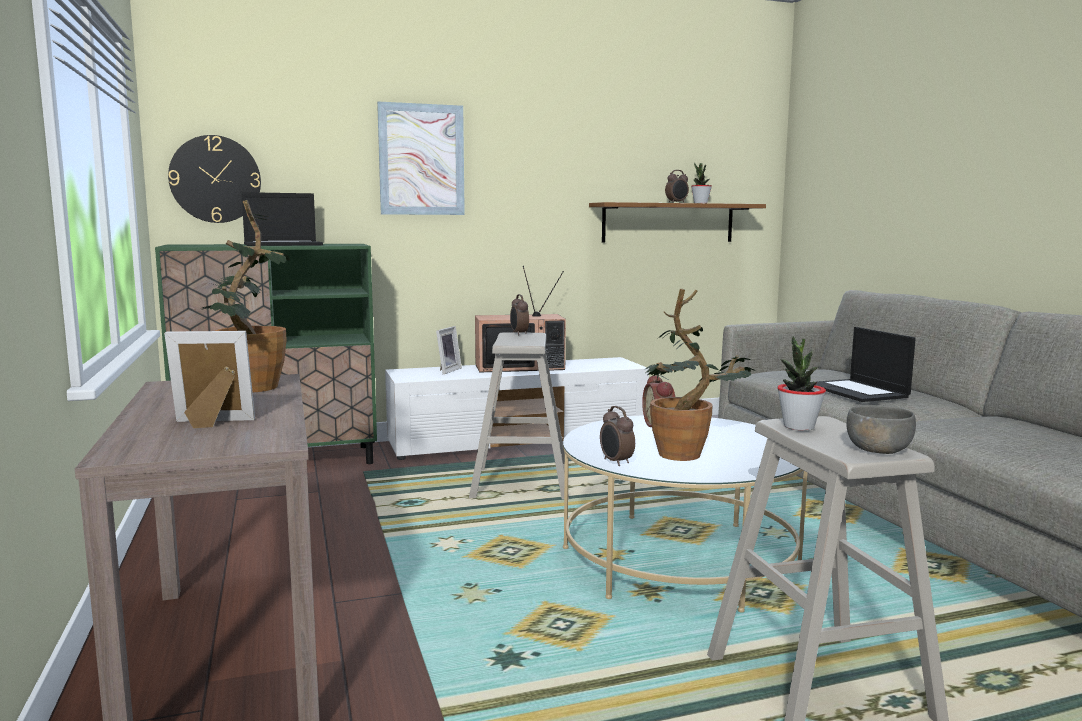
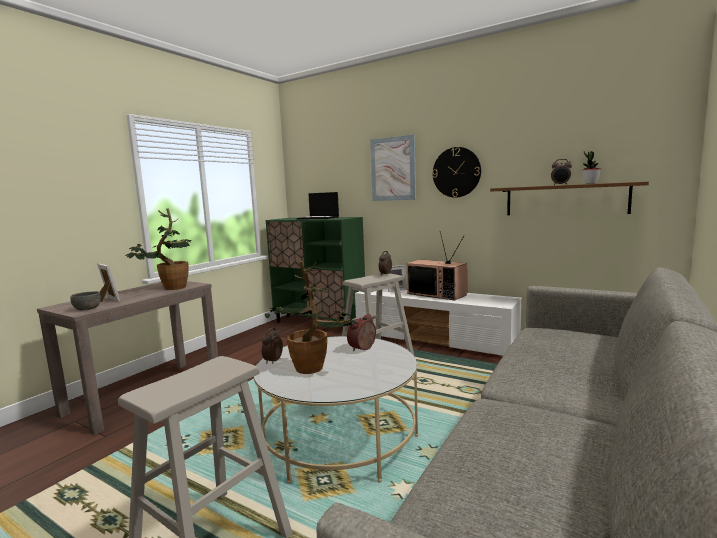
camera: 50 degrees right, 0 degrees up
wall clock [168,135,261,223] -> wall clock moved to [432,147,481,198]
potted plant [777,336,826,431] -> none
laptop [816,327,916,402] -> none
grey bowl [846,405,916,454] -> grey bowl moved to [70,291,101,310]

